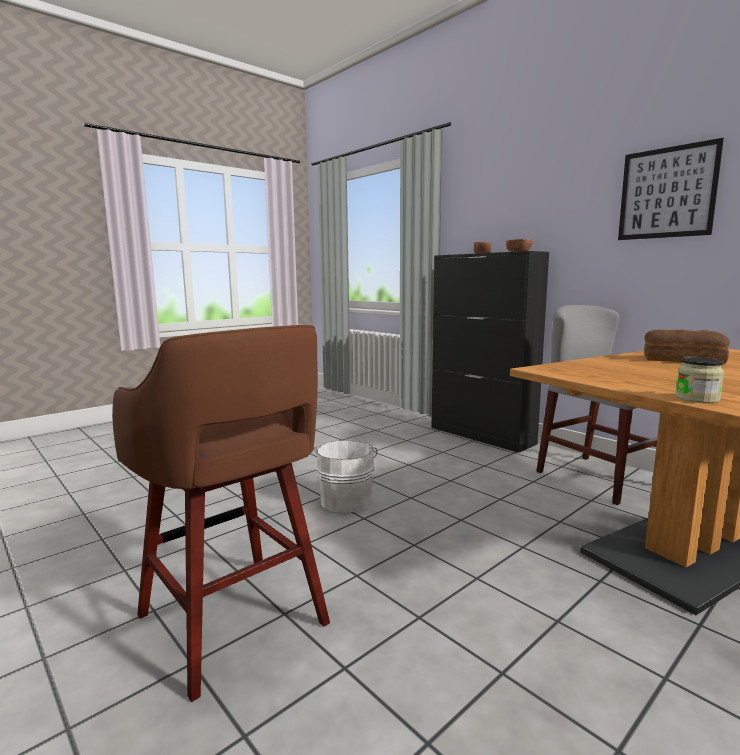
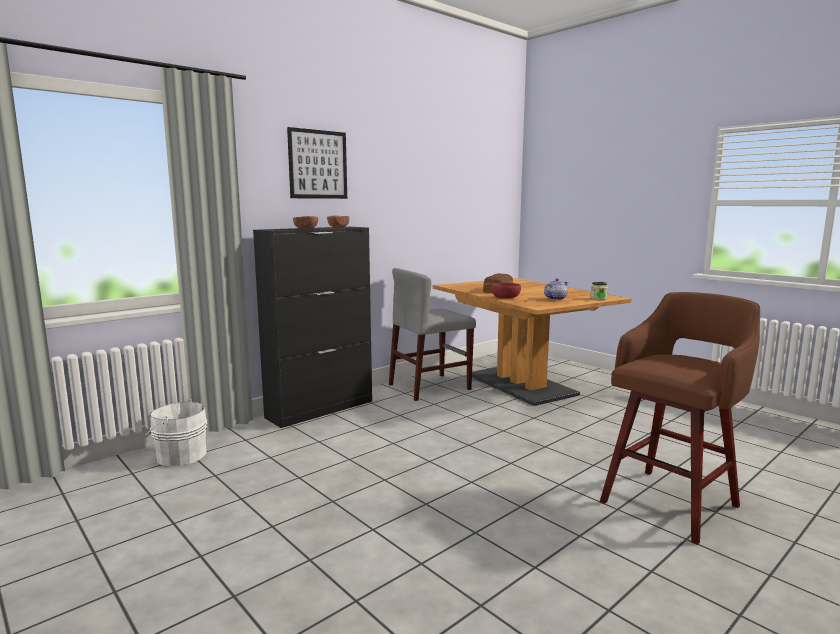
camera: 90 degrees left, 0 degrees up
white bucket [314,440,378,513] -> white bucket moved to [146,399,207,466]
picture [618,138,724,240] -> picture moved to [287,127,347,199]
none -> red bowl [491,283,521,299]
none -> teapot [544,278,569,300]

